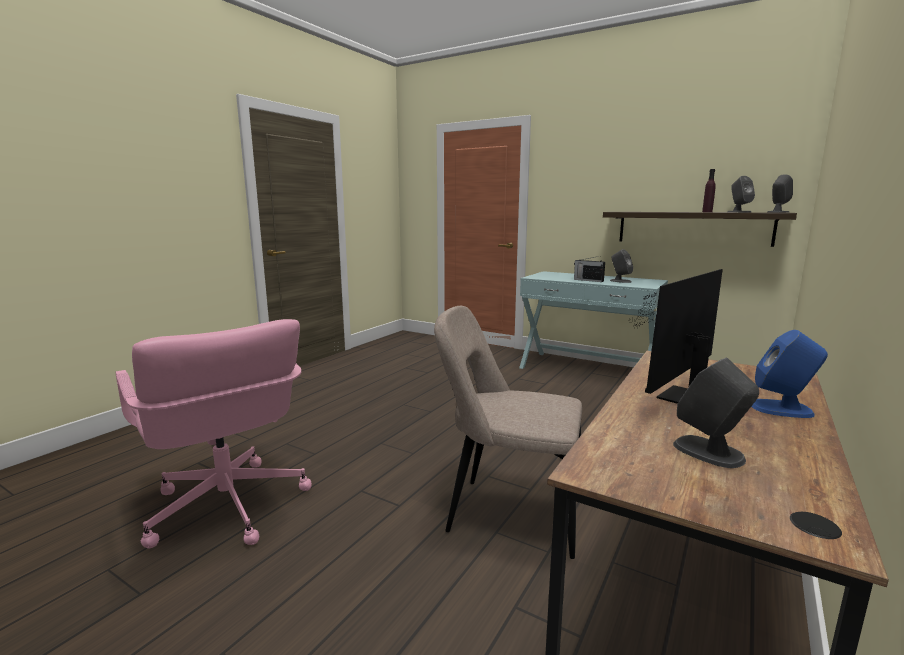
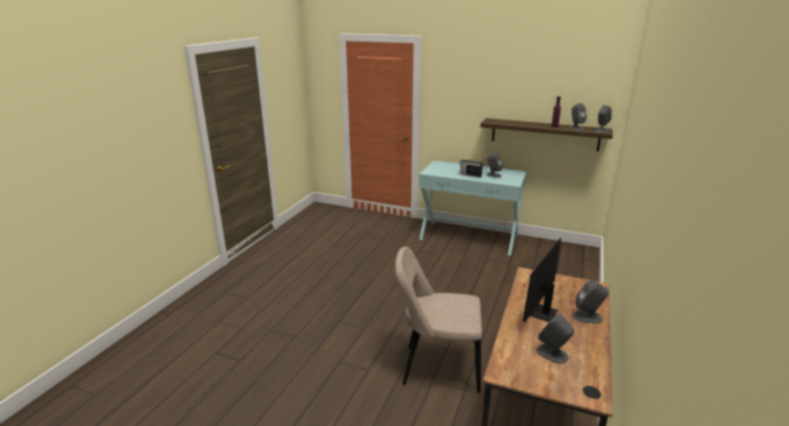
camera: 10 degrees left, 10 degrees up
pink office chair [115,319,312,548] -> none
blue speaker [751,330,828,418] -> grey speaker [573,280,609,323]

